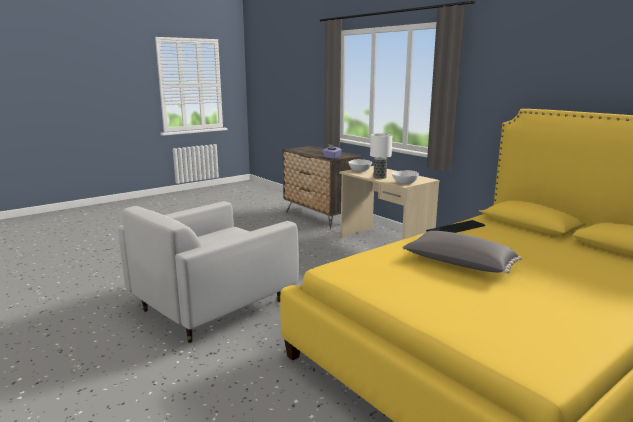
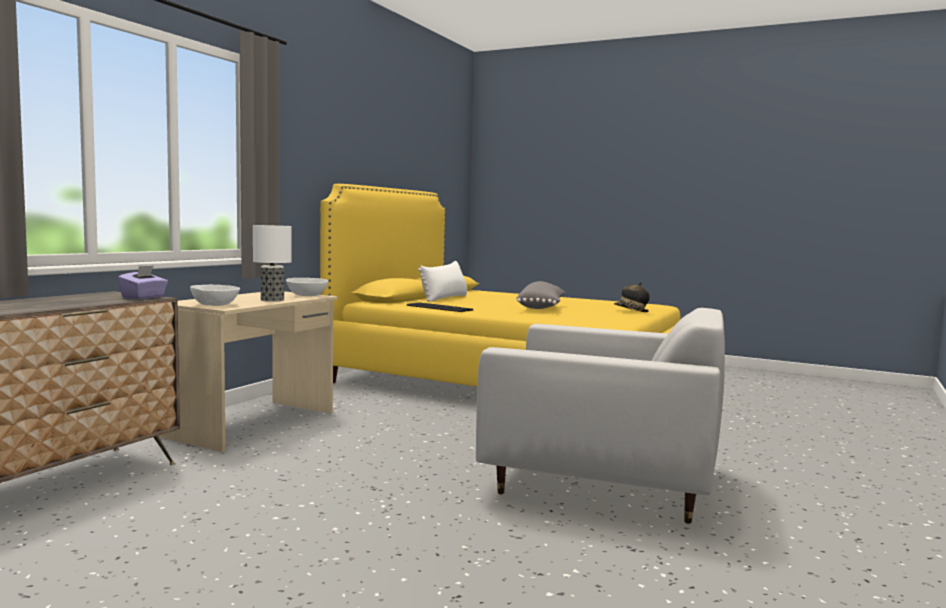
camera: 115 degrees left, 10 degrees down
none -> white pillow [418,261,467,302]
none -> hat [614,282,650,312]

